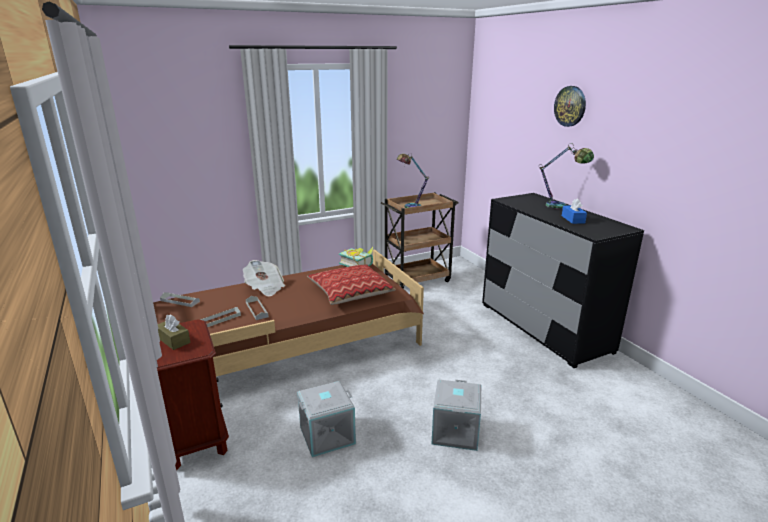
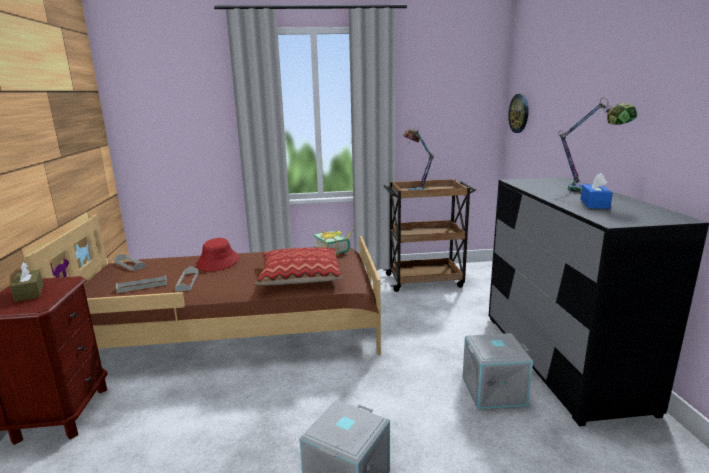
camera: 20 degrees right, 5 degrees down
newspaper [243,260,285,297] -> red hat [196,238,239,272]
grey storage box [297,381,356,457] -> grey storage box moved to [462,333,533,409]
wall clock [554,86,586,127] -> wall clock moved to [508,94,529,133]

